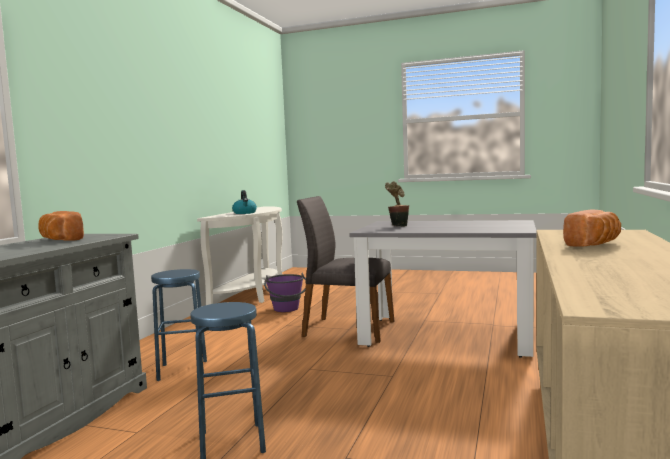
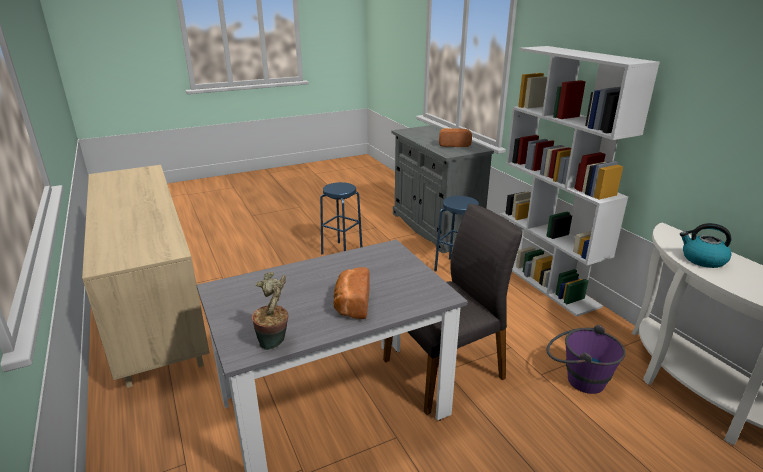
camera: 135 degrees right, 20 degrees up
potted plant [385,181,409,227] -> potted plant moved to [252,272,288,350]
bread [563,210,621,247] -> bread moved to [333,267,370,319]
none -> white bookcase [501,46,660,317]

